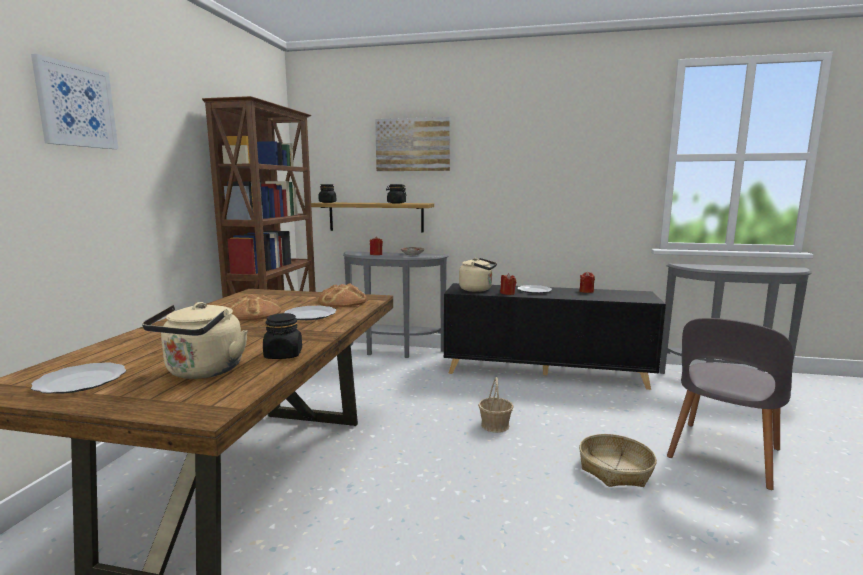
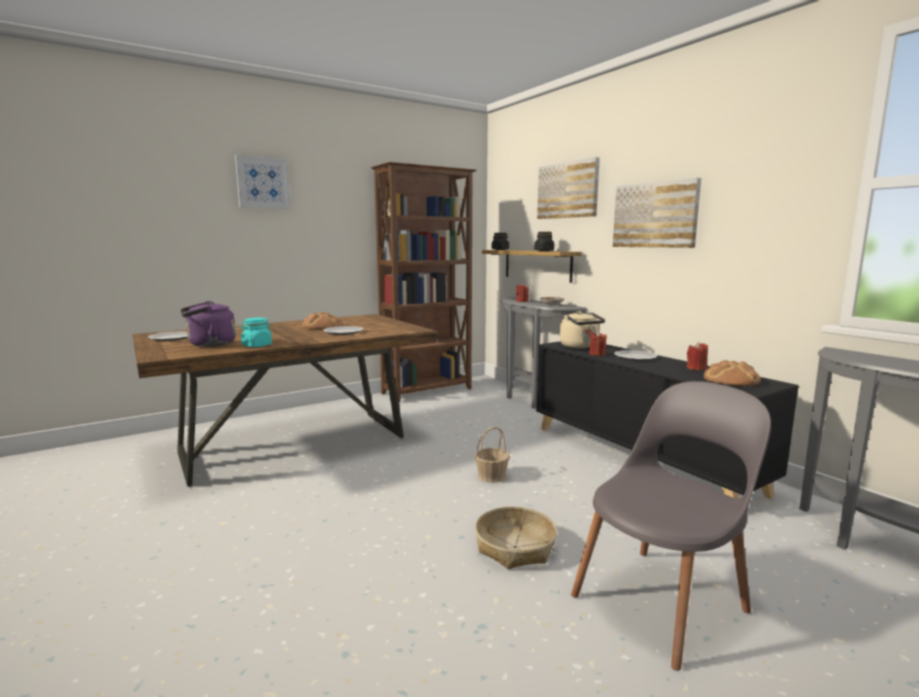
camera: 45 degrees right, 0 degrees up
beige kettle [142,302,248,379] -> purple kettle [181,301,236,347]
black jar [263,313,302,359] -> turquoise jar [239,318,272,347]
bread [318,283,367,307] -> bread moved to [704,360,761,386]
grey chair [667,318,793,490] -> grey chair turned 150 degrees clockwise [571,381,771,671]
none -> picture [613,178,701,248]

